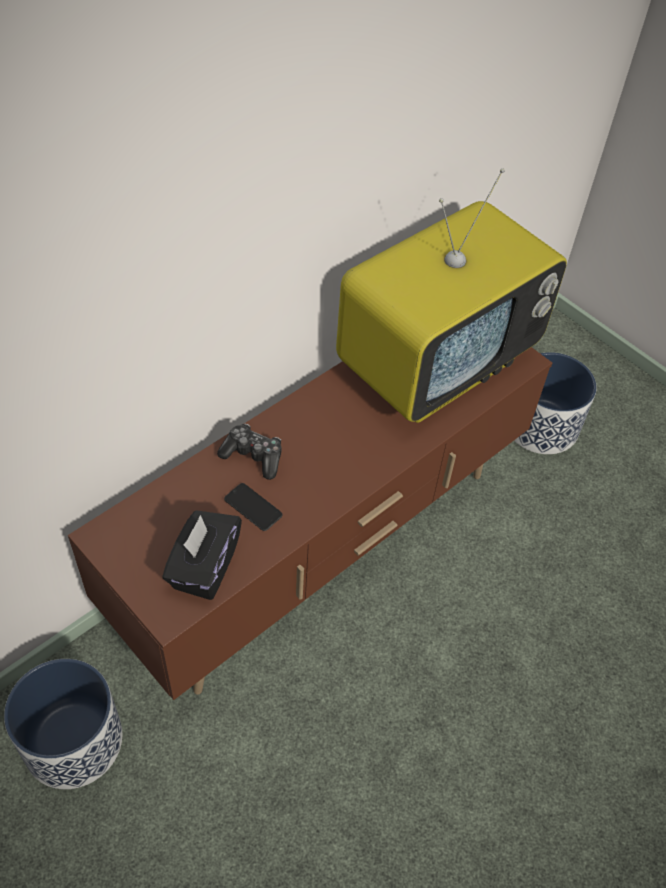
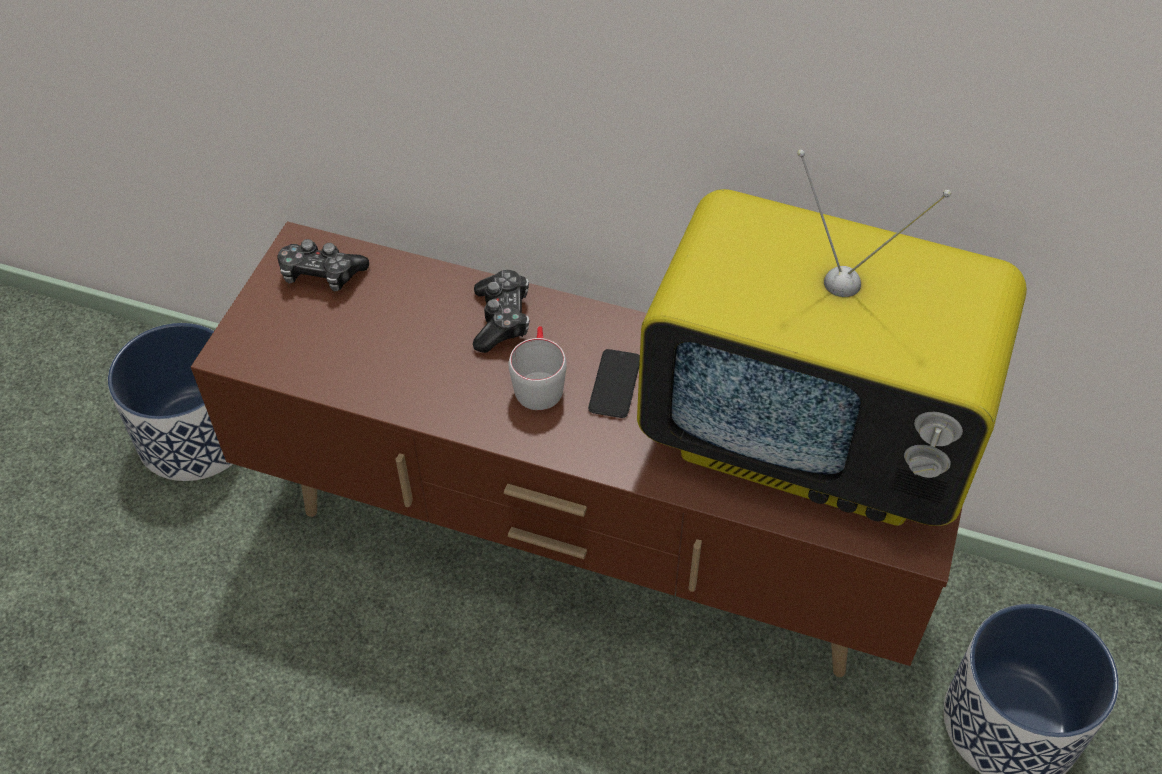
camera: 65 degrees right, 0 degrees up
black tissue box [162,510,242,600] -> none
phone [224,483,283,531] -> phone moved to [588,349,640,418]
none -> game controller [277,239,369,291]
none -> grey mug [508,326,567,410]

